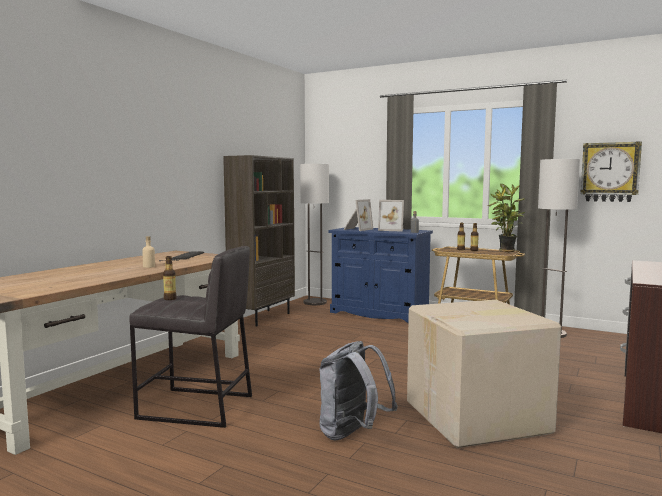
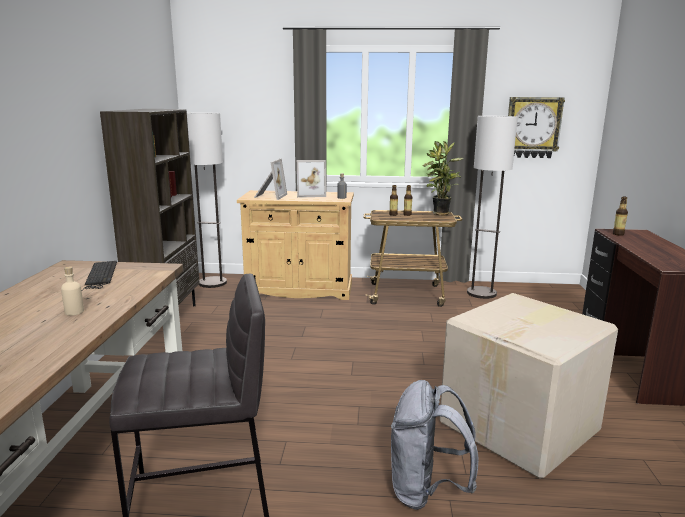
camera: 25 degrees left, 10 degrees up
bottle [163,256,176,300] -> bottle moved to [613,196,628,236]
blue cabinet [328,227,433,323] -> beige cabinet [237,190,354,300]

